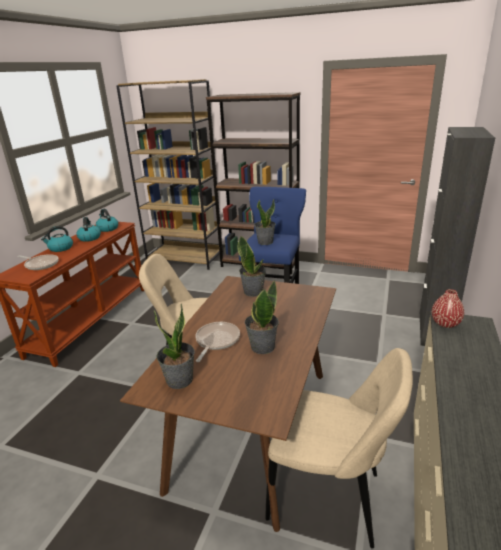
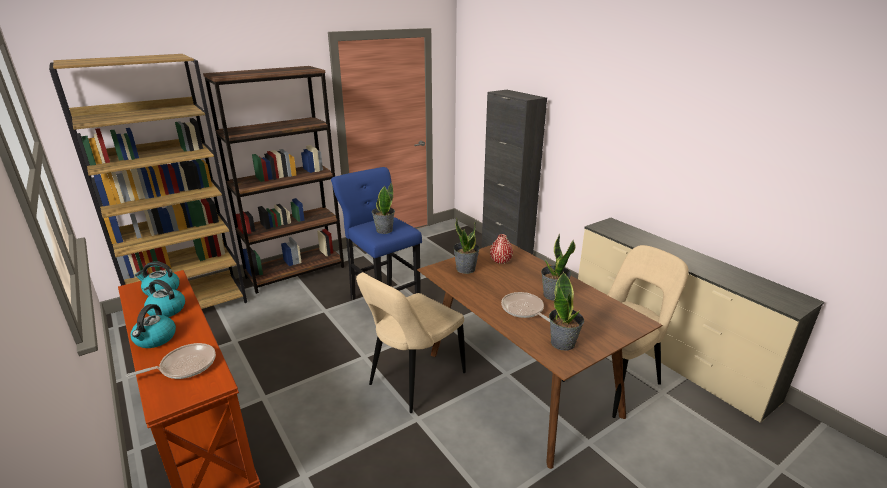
camera: 55 degrees left, 0 degrees up
red vase [432,289,464,328] -> red vase moved to [490,234,513,264]

